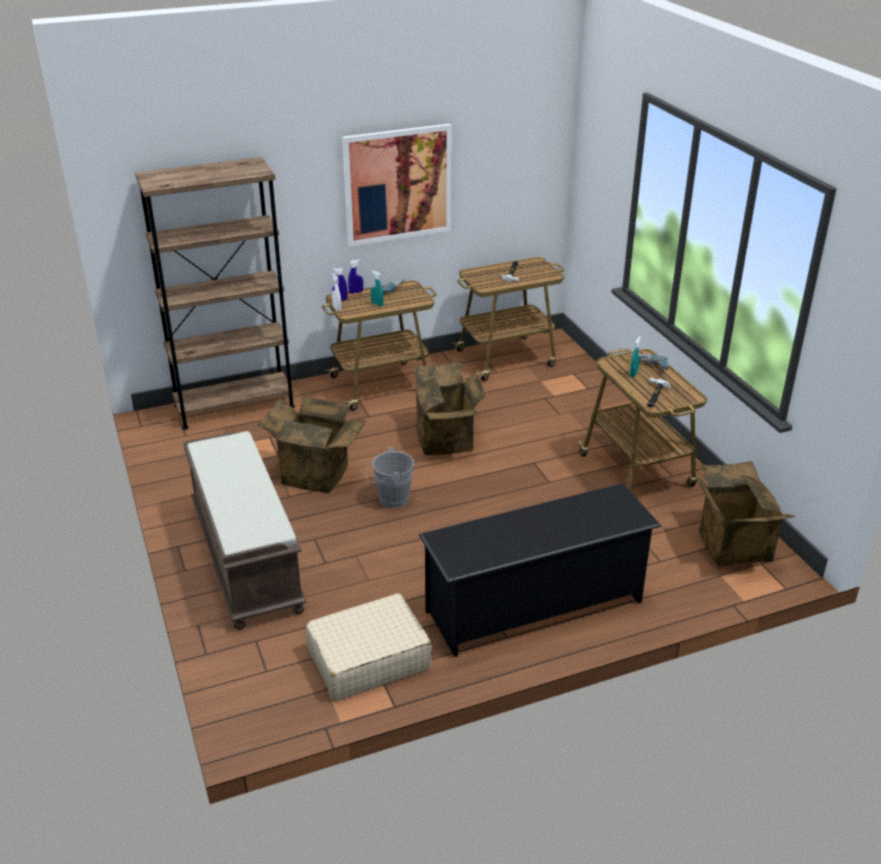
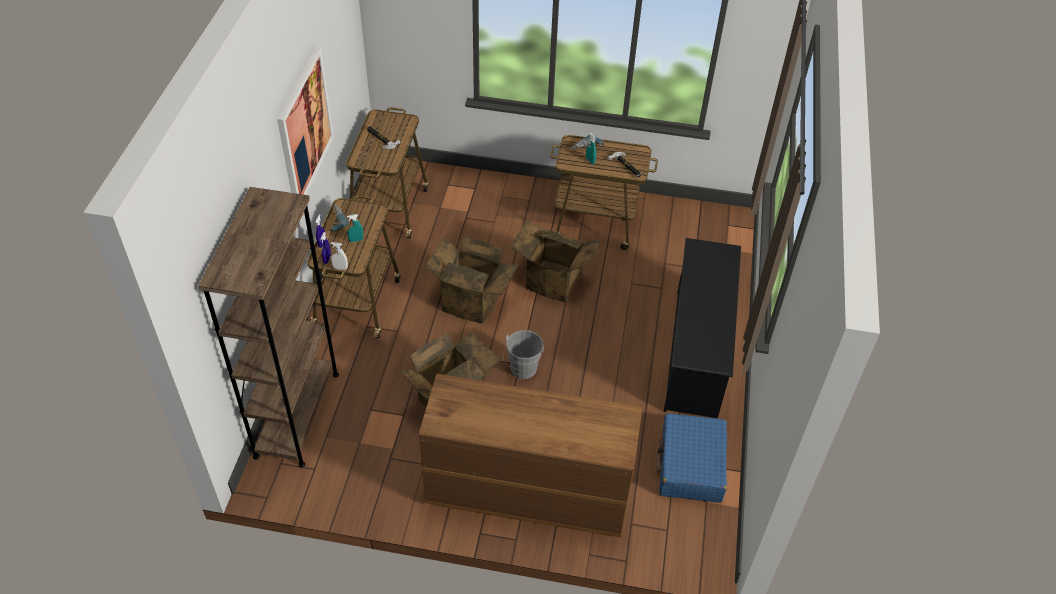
camera: 60 degrees left, 15 degrees up
brown bench [183,431,307,630] -> brown dresser [419,374,642,537]
beige suitcase [305,593,432,701] -> blue suitcase [656,413,727,503]
cardboard box [697,461,795,566] -> cardboard box moved to [509,220,600,302]

